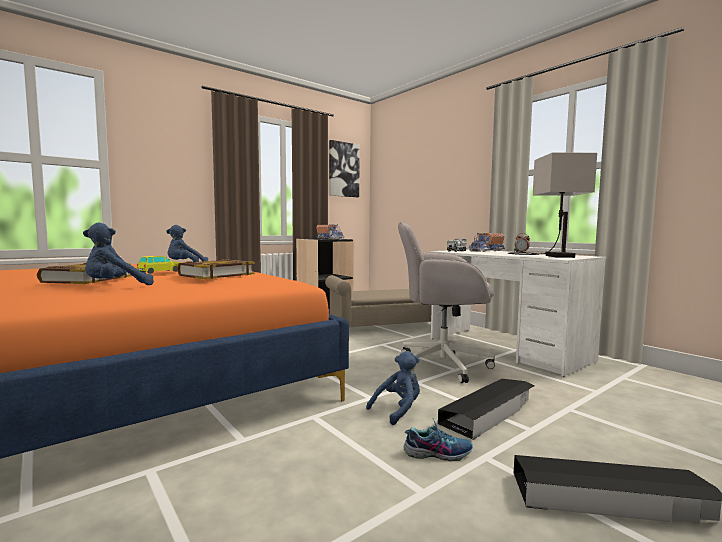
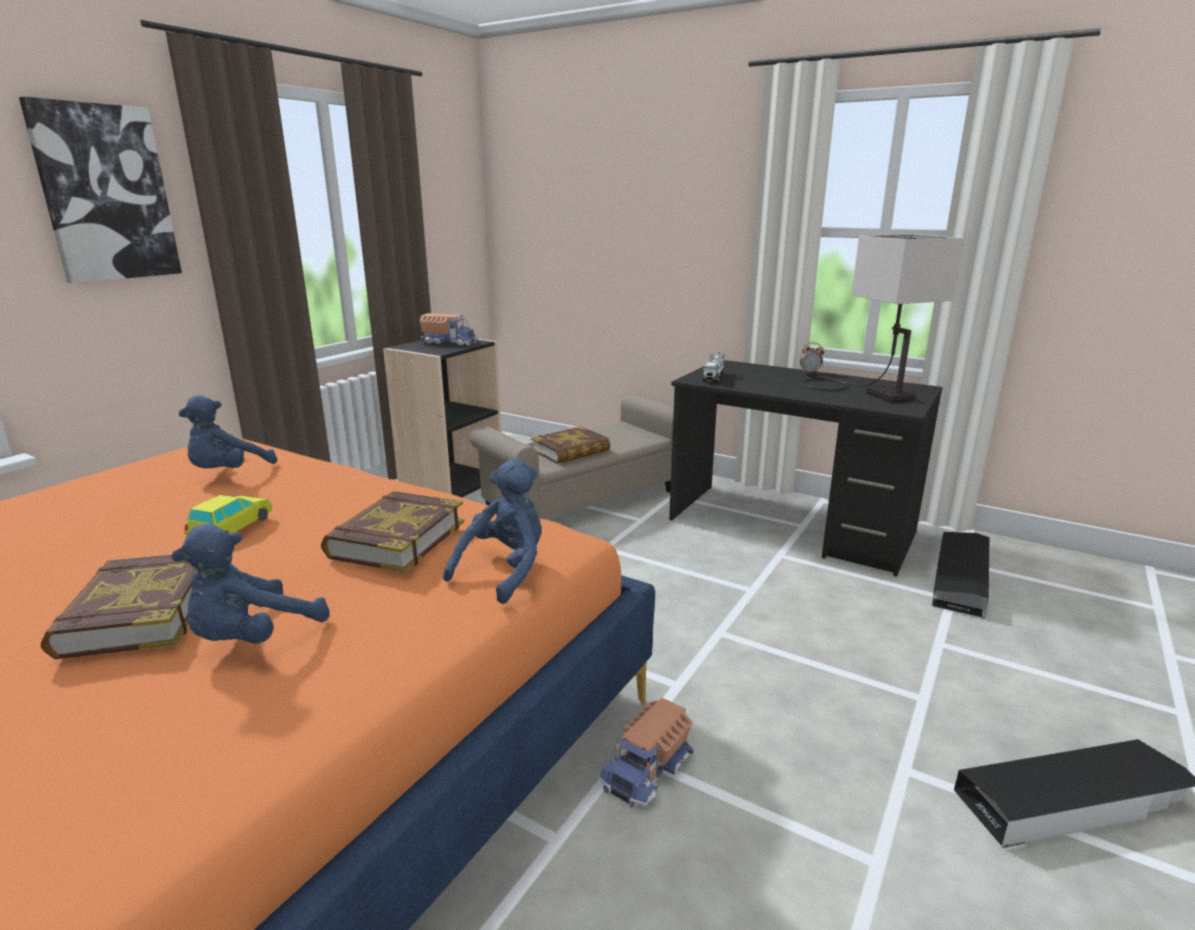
camera: 20 degrees left, 15 degrees up
picture [329,140,360,197] -> picture moved to [19,97,182,283]
blue plush toy [366,351,420,425] -> blue plush toy moved to [443,459,542,604]
grey office chair [398,222,495,383] -> none
shoe [404,419,473,461] -> none
white desk [430,250,606,377] -> black desk [669,360,943,576]
black storage box [438,379,535,440] -> black storage box moved to [932,532,989,618]
toy truck [468,233,505,252] -> toy truck moved to [598,697,693,808]
none -> book [531,426,611,464]

